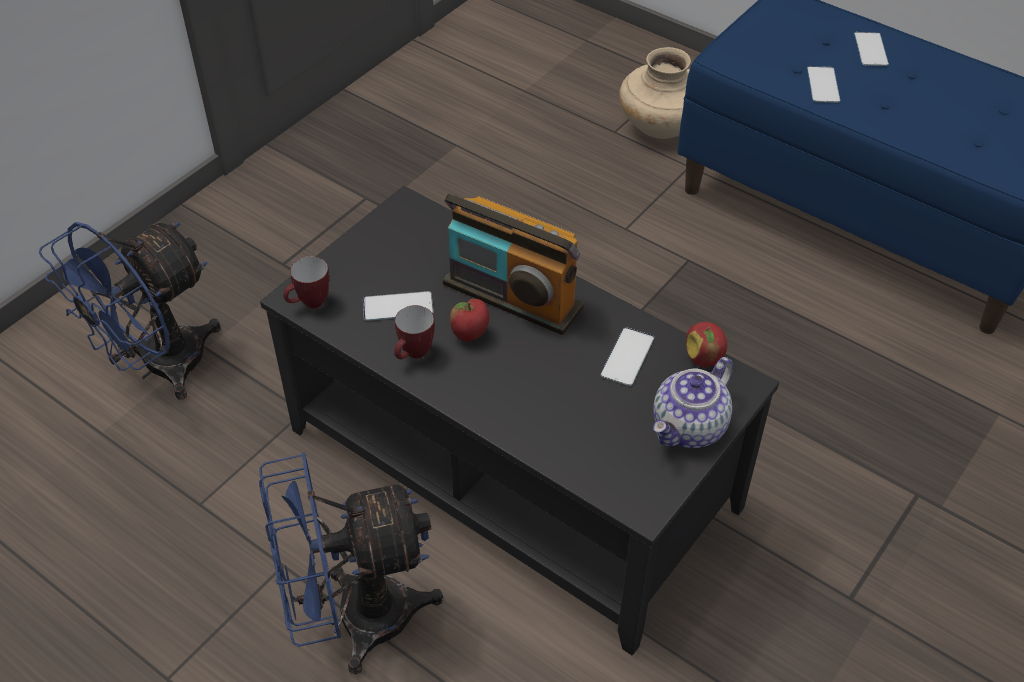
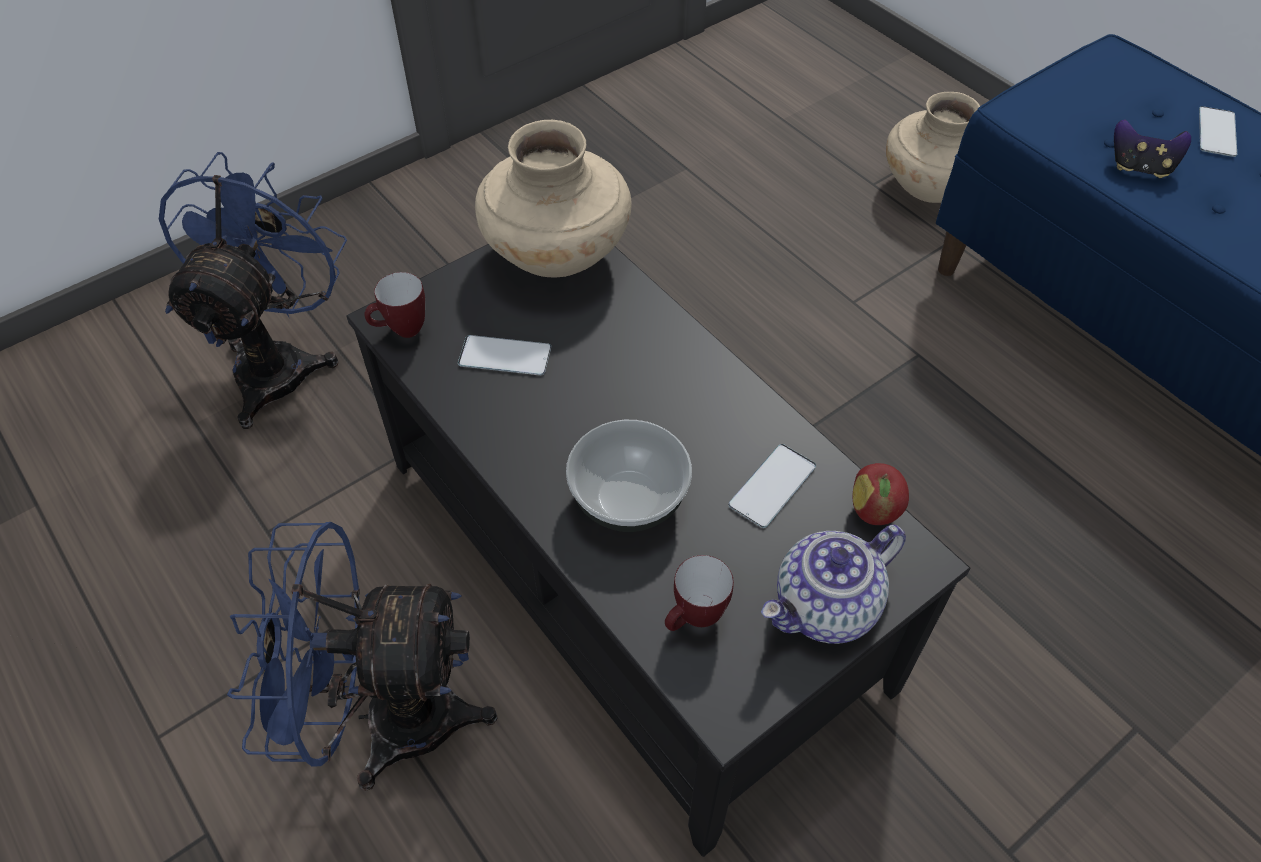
camera: 15 degrees right, 5 degrees up
blue fan [39,222,221,400] -> blue fan turned 135 degrees clockwise [159,152,347,429]
mug [394,305,435,359] -> mug moved to [665,555,734,631]
radio [443,194,584,335] -> none
apple [450,299,489,342] -> none
phone [807,66,840,103] -> game controller [1114,120,1191,178]
none -> beige vase [475,120,632,278]
none -> bowl [566,420,692,532]

